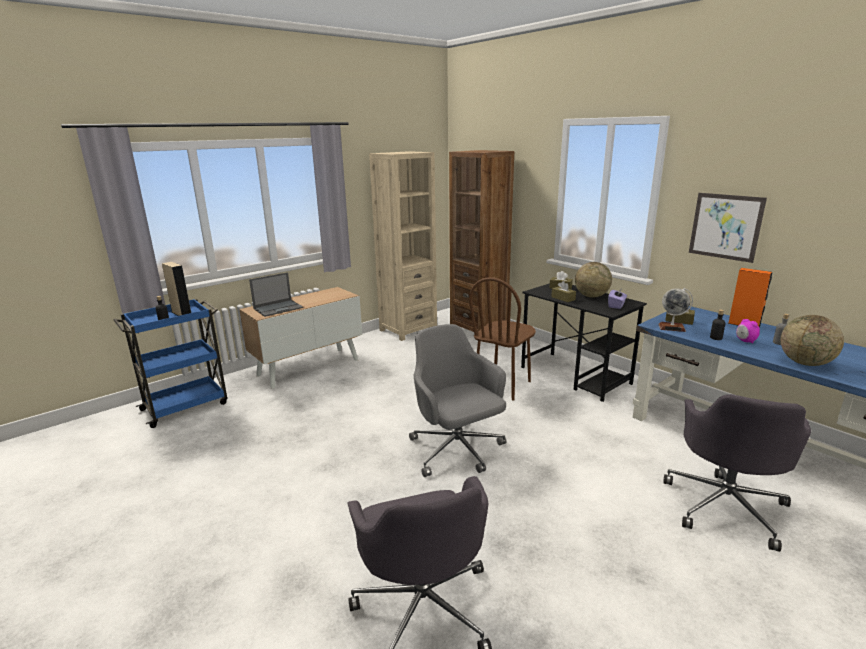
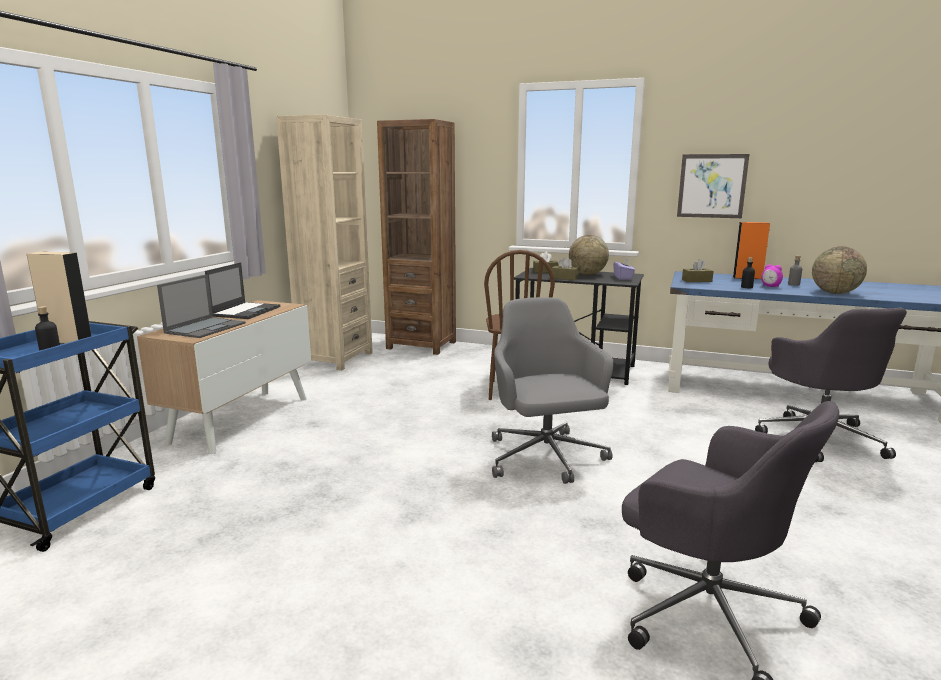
camera: 30 degrees left, 5 degrees down
grey office chair [409,324,506,477] -> grey office chair turned 45 degrees clockwise [492,297,614,484]
globe [658,288,693,332] -> none
none -> laptop [205,262,280,319]

